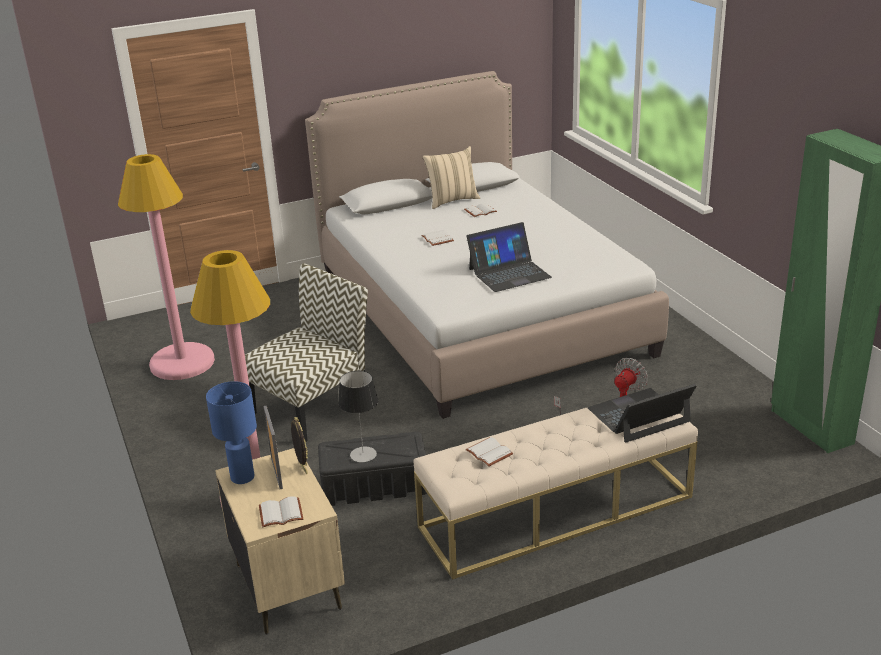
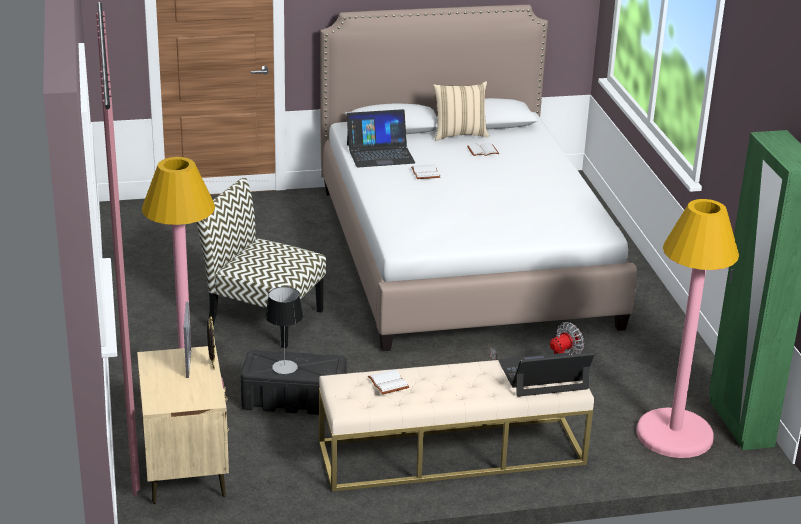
camera: 10 degrees right, 0 degrees up
pink floor lamp [118,154,215,380] -> pink floor lamp moved to [636,199,739,458]
blue table lamp [206,381,257,484] -> none
chair [245,263,368,442] -> chair turned 120 degrees counterclockwise [196,178,326,349]
white book [259,496,303,527] -> none
laptop [467,222,552,292] -> laptop moved to [347,109,415,168]

